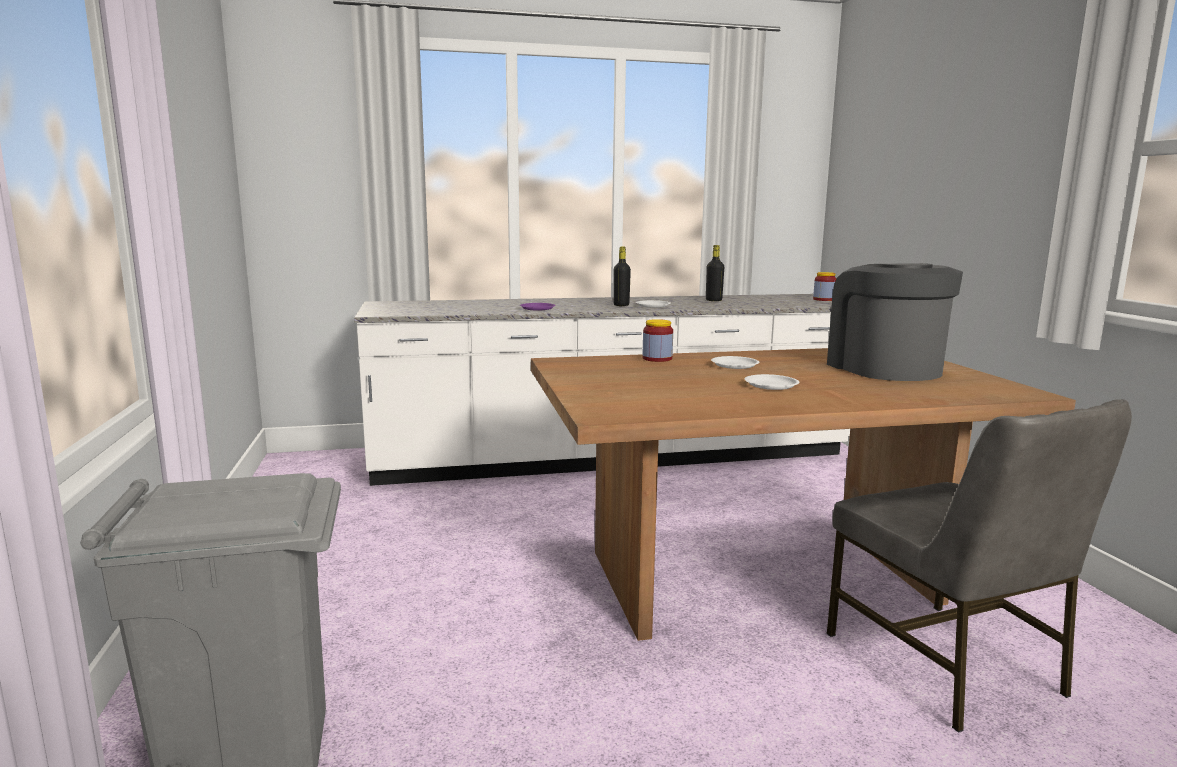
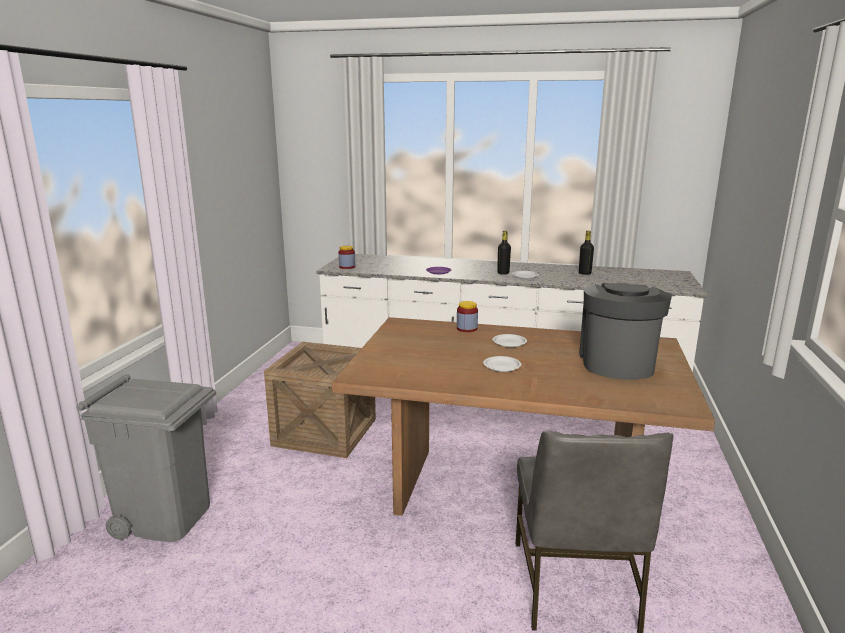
camera: 25 degrees right, 5 degrees up
jar [813,272,836,301] -> jar moved to [339,246,355,269]
none -> crate [264,342,376,458]

